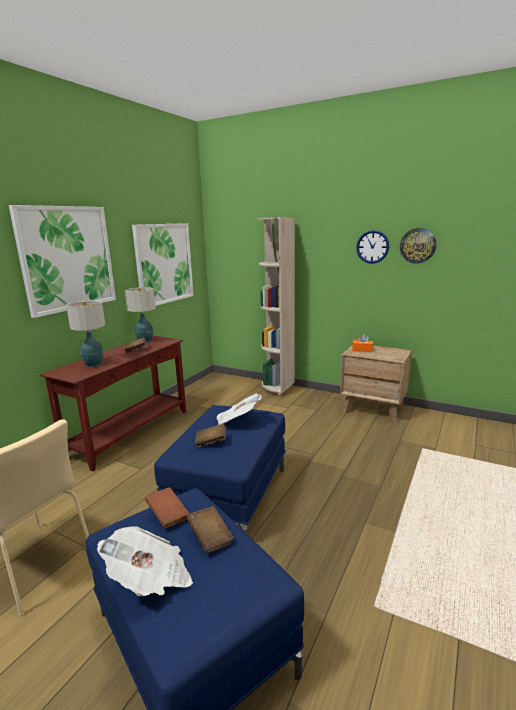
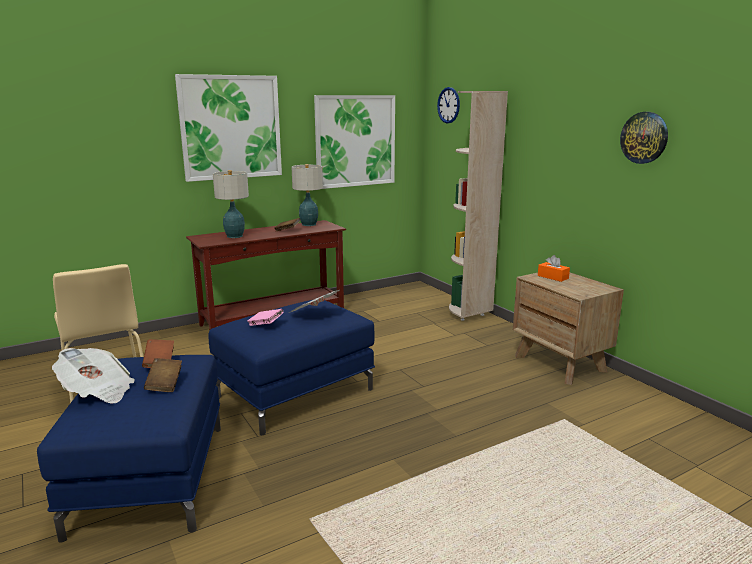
camera: 30 degrees right, 0 degrees up
brown book [195,423,226,447] -> pink book [247,309,284,326]
wall clock [356,230,389,264] -> wall clock moved to [437,87,460,124]

